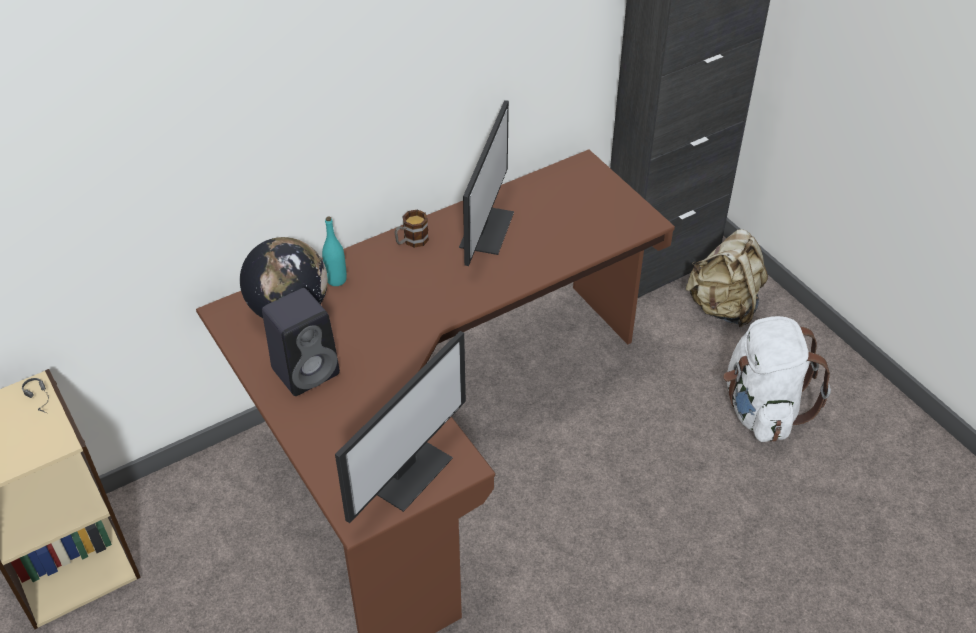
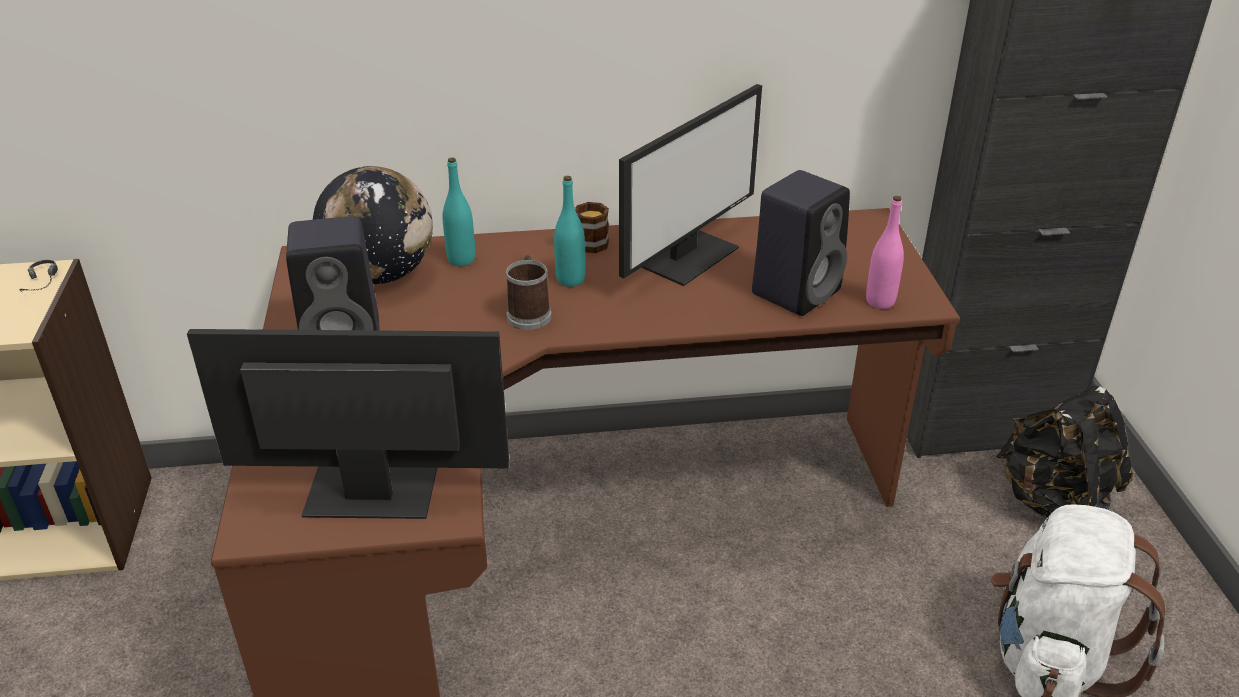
camera: 25 degrees right, 10 degrees down
monitor [335,331,466,523] -> monitor turned 150 degrees counterclockwise [187,329,509,519]
beige backpack [686,229,768,327] -> black backpack [996,386,1133,519]
none -> mug [505,256,552,330]
none -> turquoise bottle [554,176,585,287]
none -> black speaker [752,170,850,316]
none -> pink bottle [866,196,904,309]

